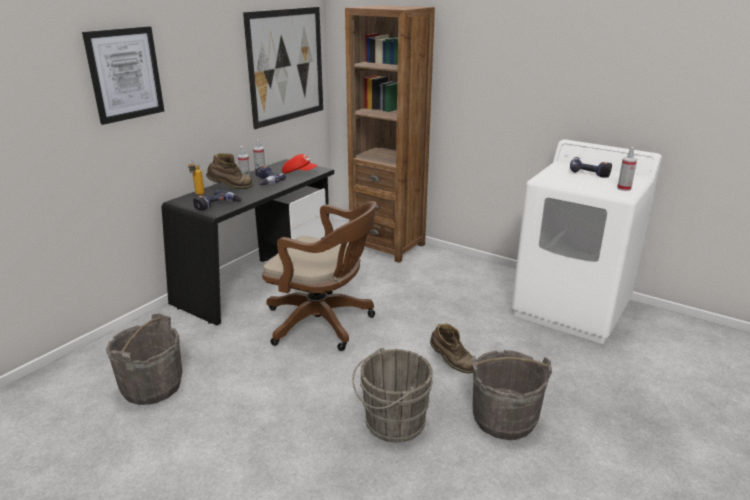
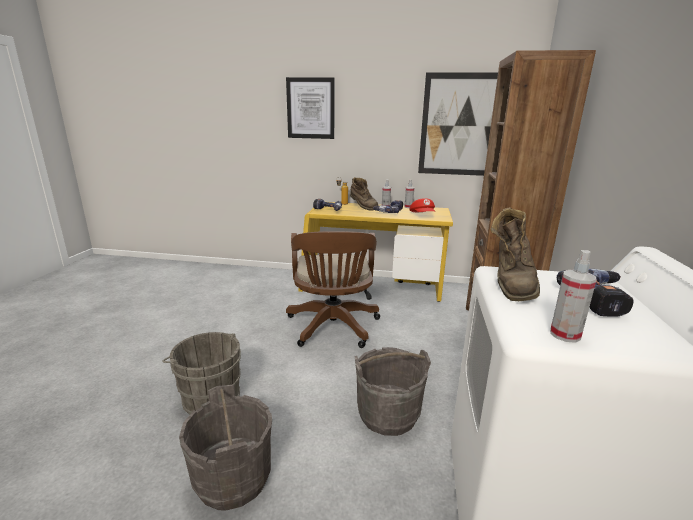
camera: 65 degrees right, 5 degrees down
grey bucket [106,314,183,405] -> grey bucket moved to [354,347,431,436]
black desk [162,159,334,326] -> yellow desk [298,202,453,302]
brown boot [430,324,473,374] -> brown boot moved to [491,207,540,301]

